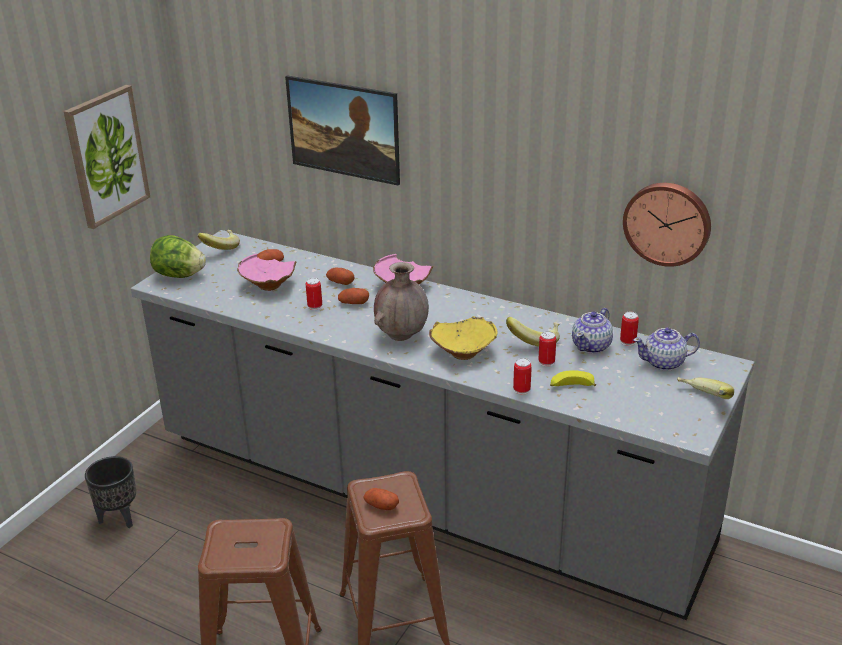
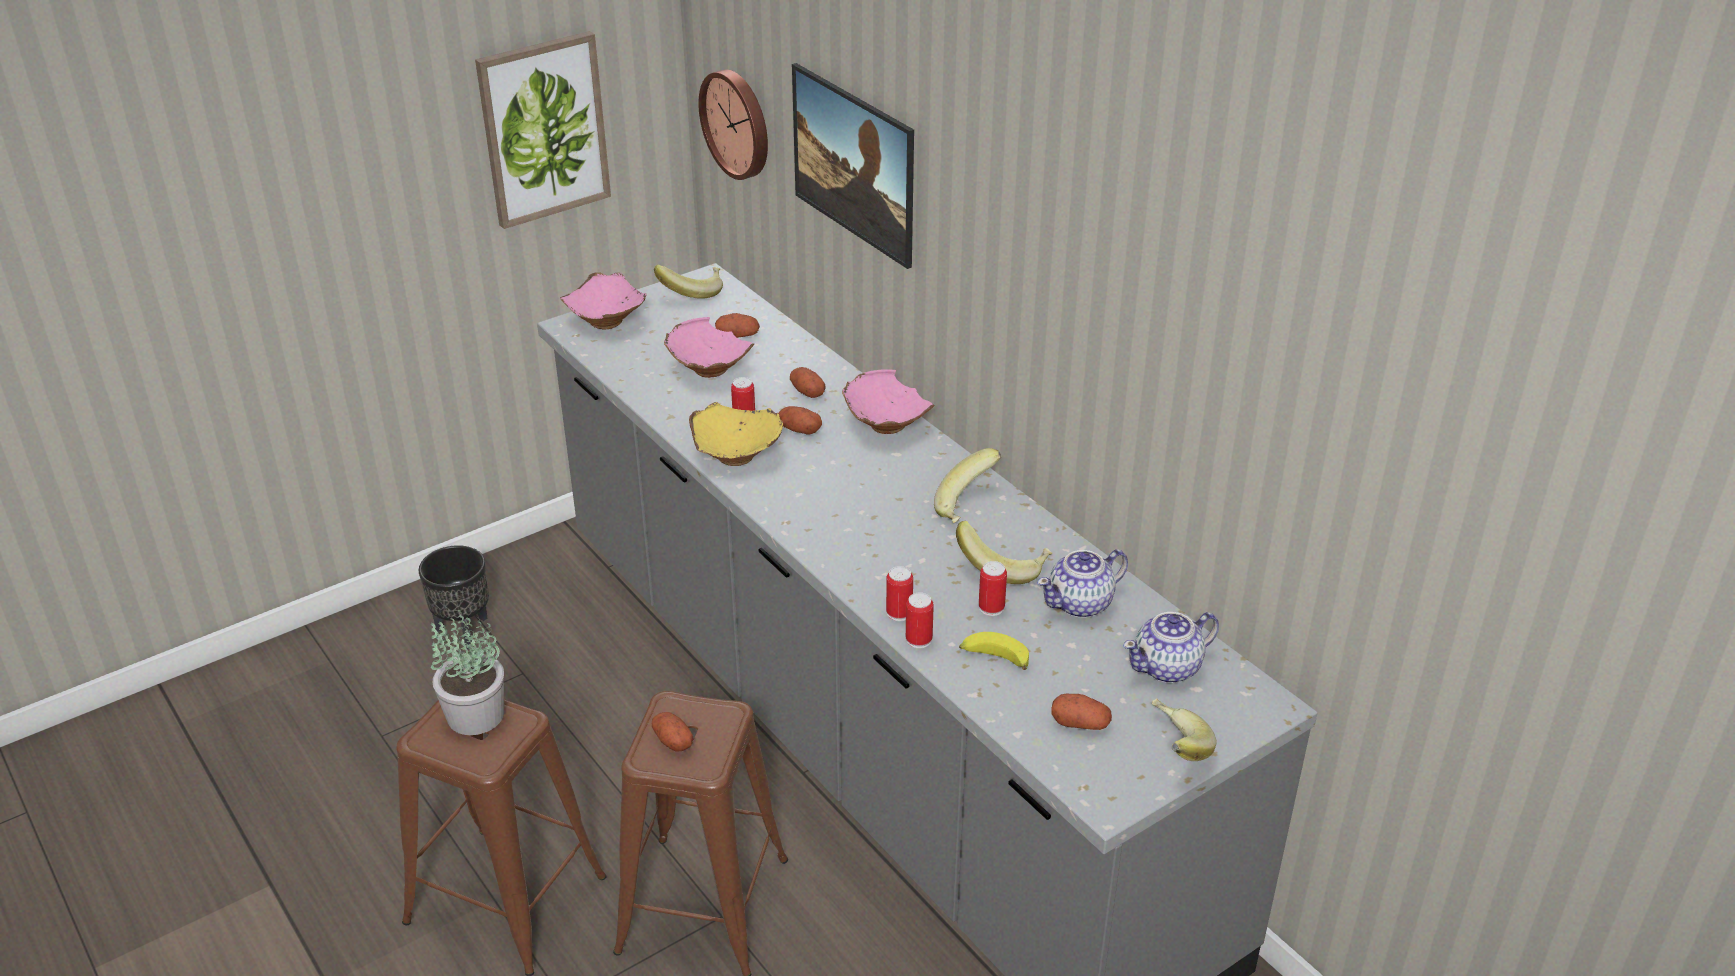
camera: 25 degrees right, 5 degrees up
lettuce [150,235,206,278] -> pink bowl [560,272,647,329]
brown vase [374,262,429,341] -> none
yellow bowl [429,316,498,360] -> yellow bowl moved to [689,402,783,466]
can [620,312,639,346] -> can moved to [886,566,913,621]
wall clock [623,183,711,267] -> wall clock moved to [698,70,768,180]
teapot [633,328,700,371] -> teapot turned 45 degrees counterclockwise [1123,612,1219,683]
none -> potted plant [430,610,504,735]
none -> banana [934,448,1001,523]
none -> potato [1051,694,1112,730]

